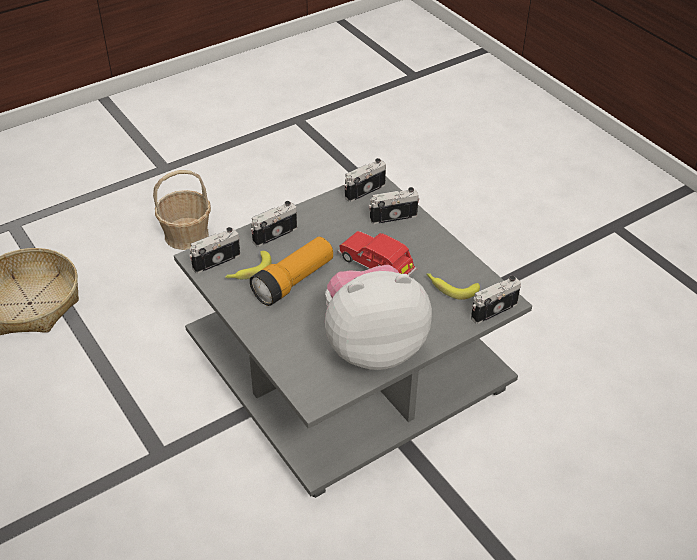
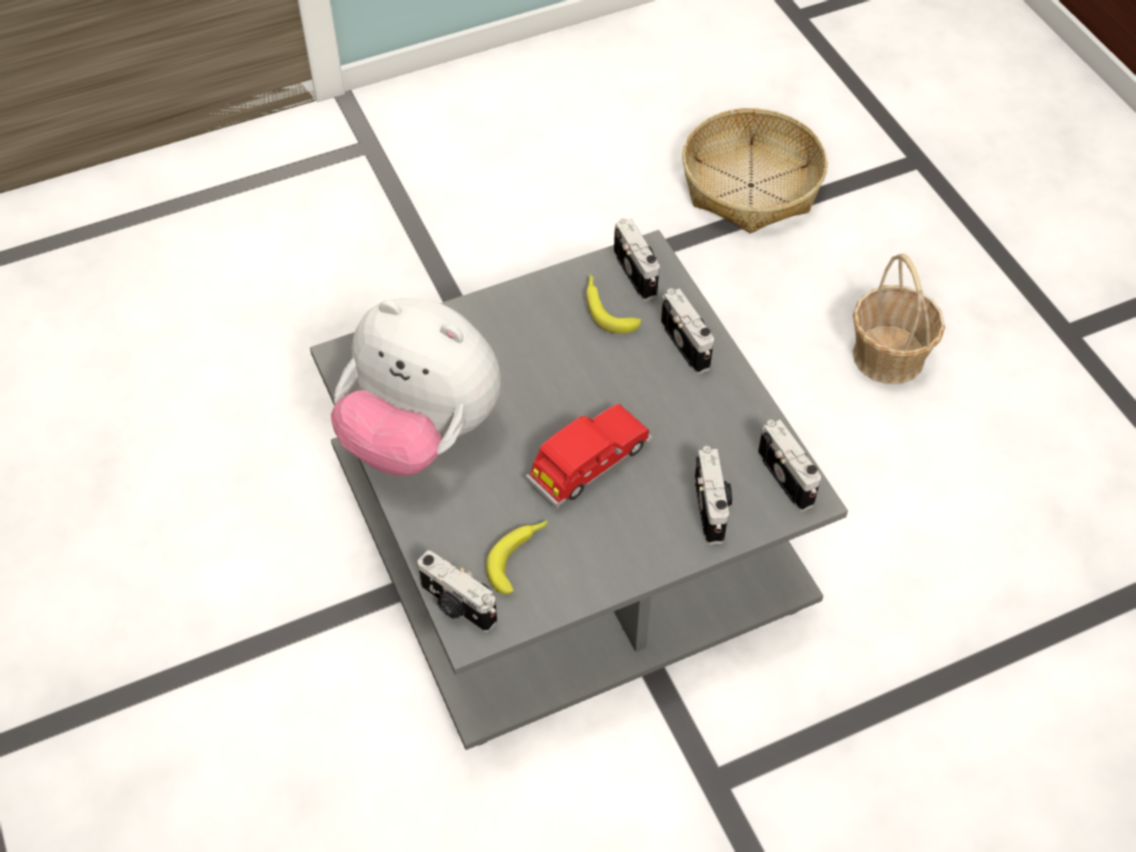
camera: 100 degrees right, 10 degrees up
flashlight [250,237,333,306] -> none
plush toy [325,265,432,370] -> plush toy turned 120 degrees clockwise [331,298,501,476]
camera [471,276,521,324] -> camera turned 150 degrees clockwise [418,550,497,632]

